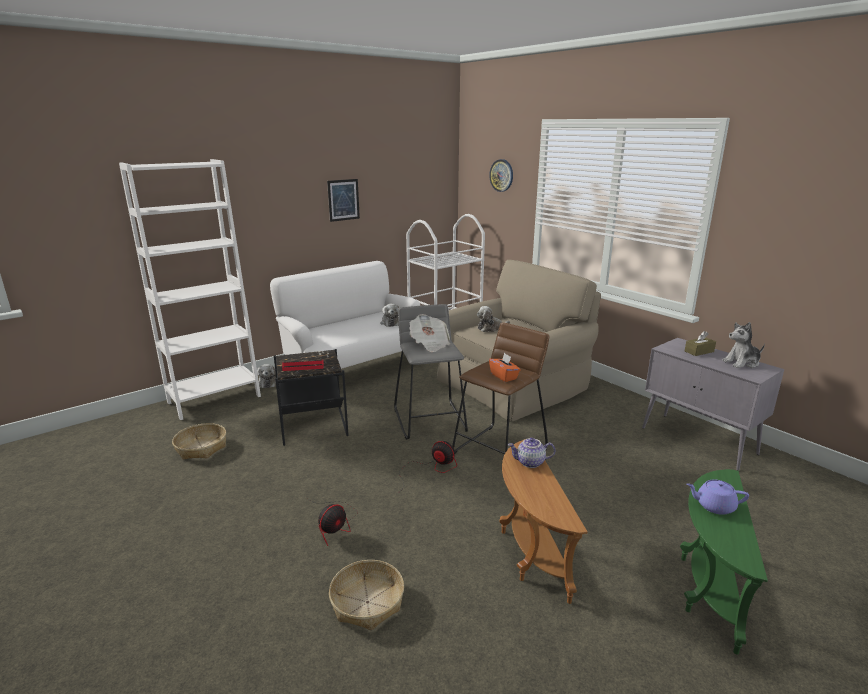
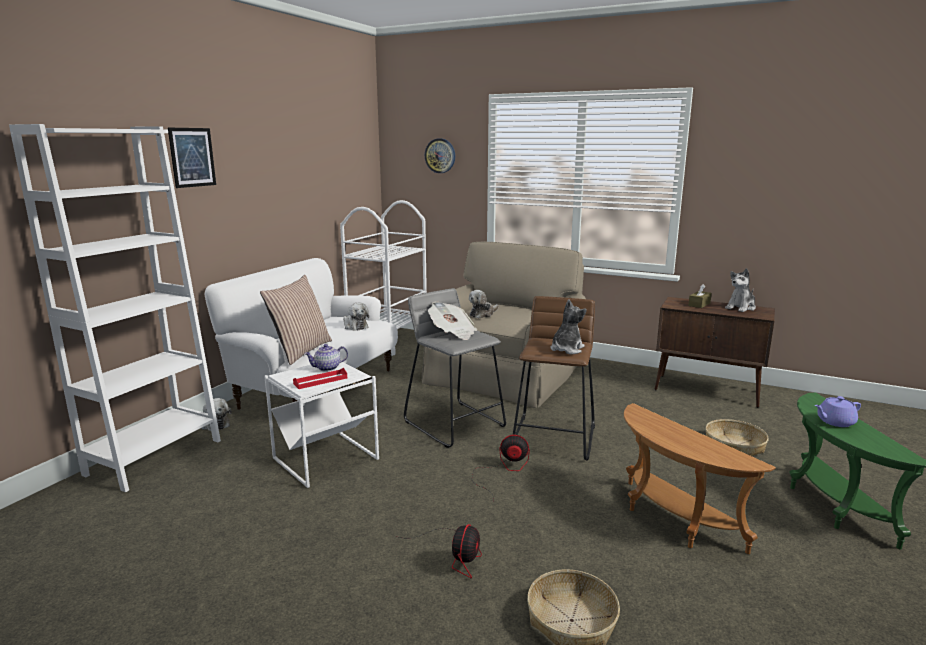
camera: 25 degrees left, 5 degrees down
basket [172,423,226,459] -> basket moved to [705,419,768,456]
black side table [274,349,349,446] -> white side table [264,362,379,488]
picture [327,179,360,222] -> picture moved to [168,128,216,188]
orange tissue box [489,353,521,382] -> plush toy [551,300,587,354]
teapot [508,438,555,468] -> teapot moved to [304,344,348,371]
grey cabinet [642,338,784,471] -> brown cabinet [655,297,775,408]
none -> pillow [260,275,332,365]

